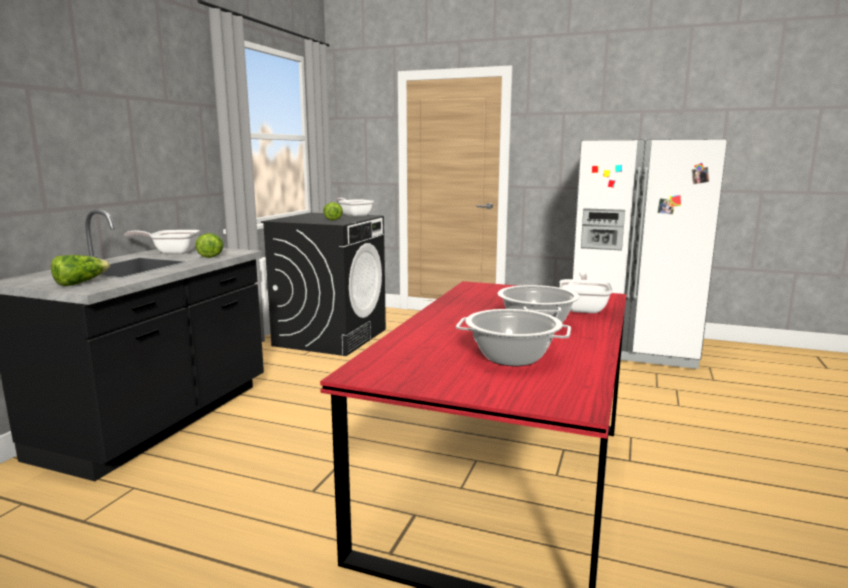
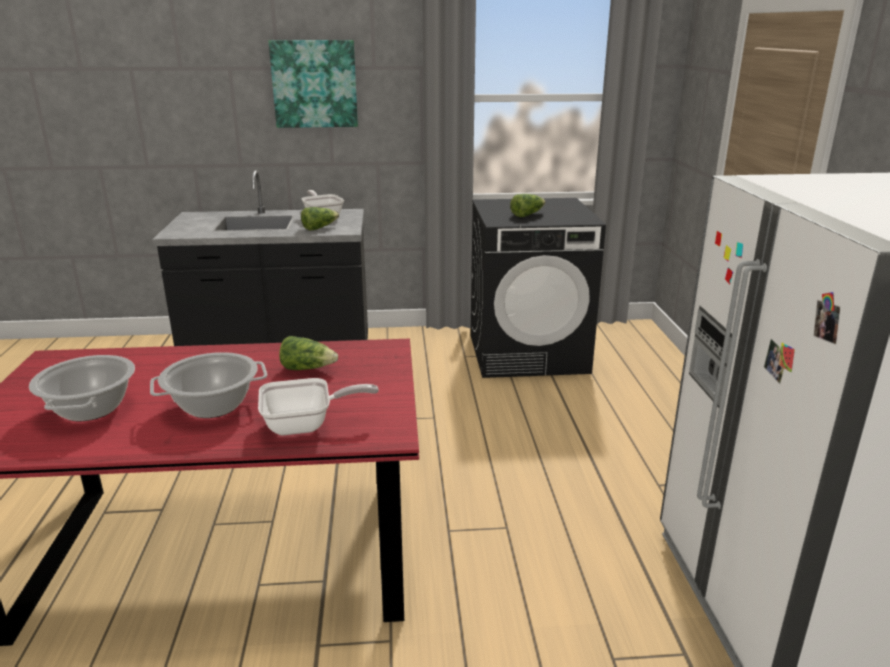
camera: 65 degrees right, 10 degrees up
lettuce [51,255,110,286] -> lettuce moved to [279,336,338,370]
frying pan [335,198,374,217] -> none
none -> picture [269,40,358,128]

